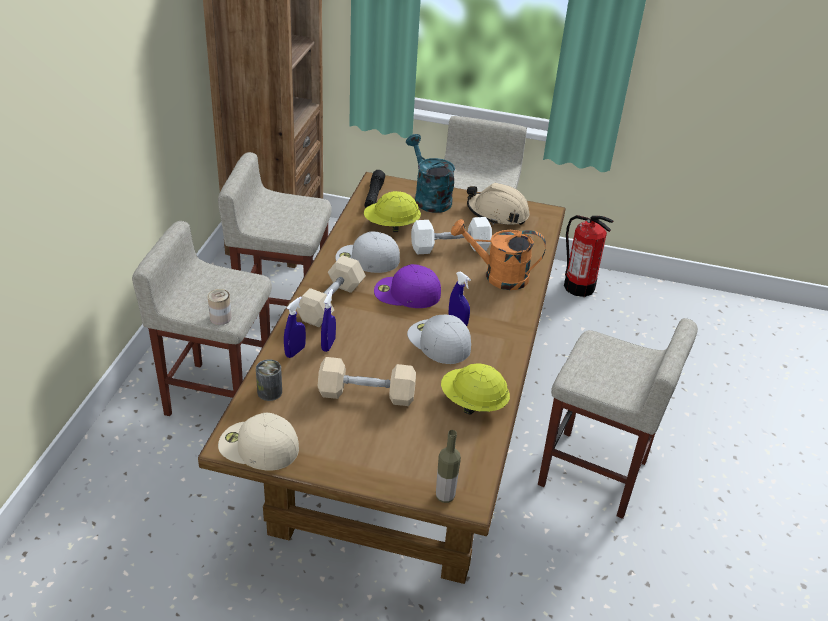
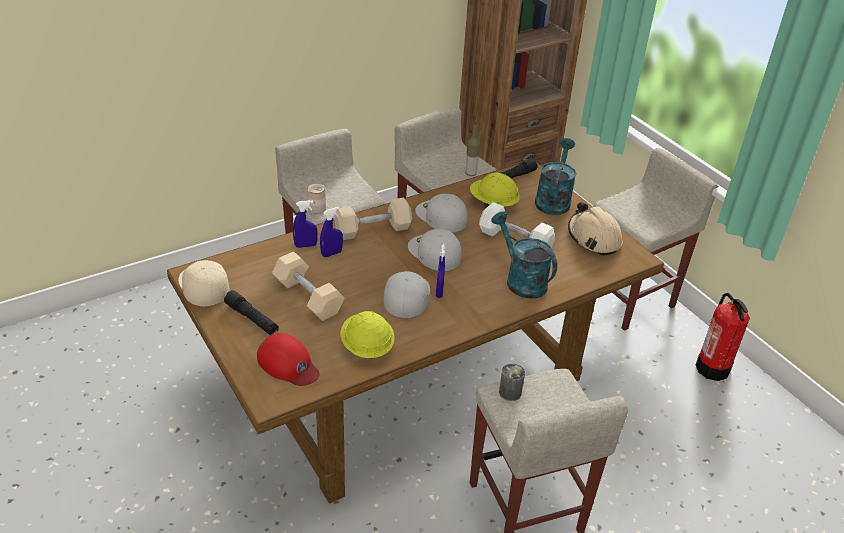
camera: 45 degrees right, 0 degrees up
can [256,359,282,401] -> can moved to [499,363,525,401]
purple cap [374,264,441,308] -> white cap [408,229,462,271]
bottle [436,430,461,503] -> bottle moved to [465,124,480,176]
orange watering can [451,219,546,290] -> turquoise watering can [491,211,557,299]
none -> black flashlight [224,290,279,335]
none -> red cap [257,333,320,386]

